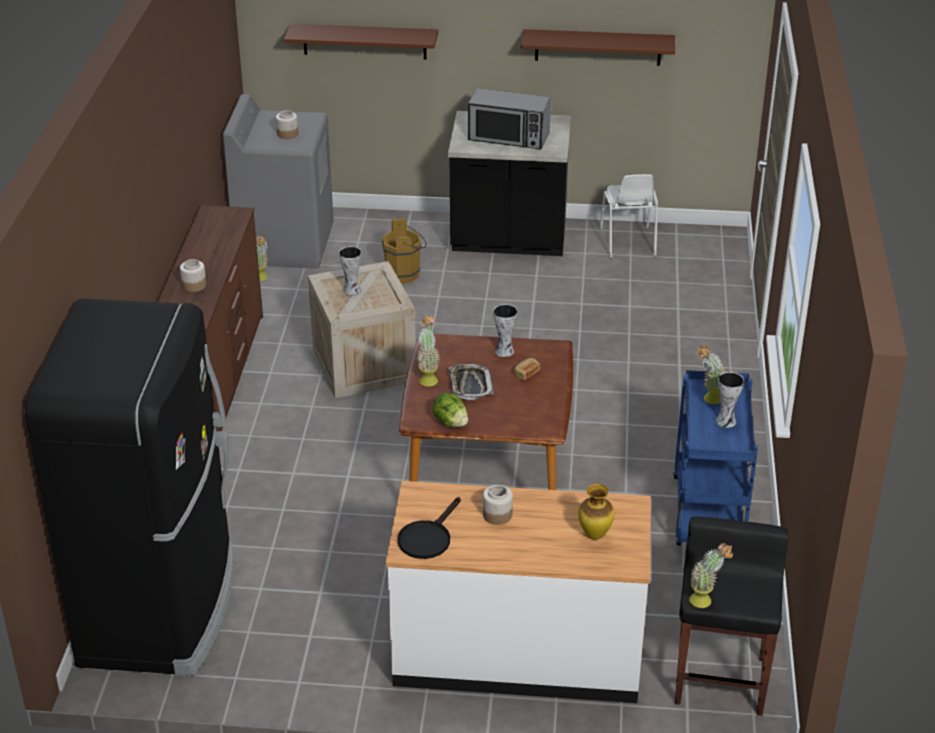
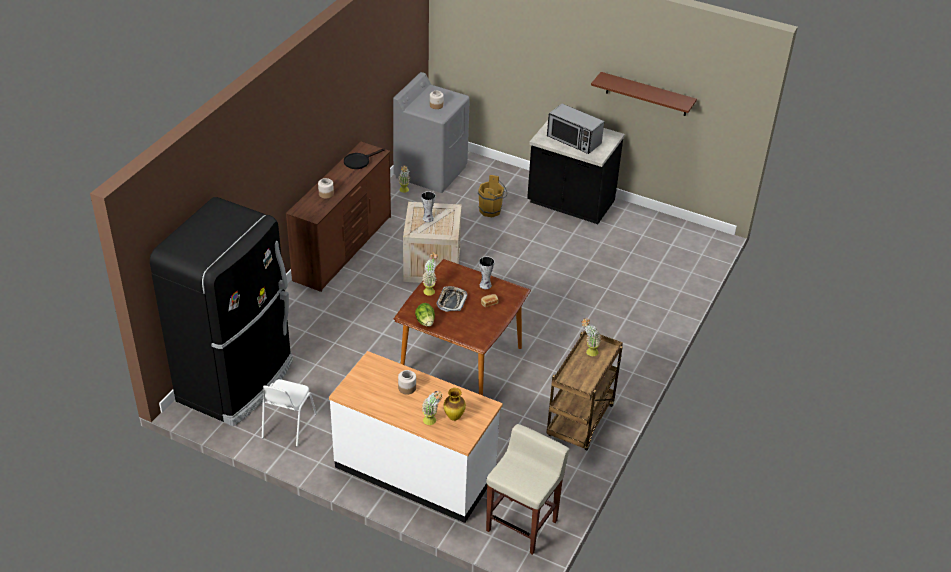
camera: 20 degrees right, 5 degrees up
brown shelf [284,24,438,60] -> none
black frying pan [398,497,461,559] -> black frying pan moved to [344,148,385,169]
white chair [600,174,658,258] -> white chair moved to [262,379,317,447]
blue cart [673,370,758,546] -> brown cart [546,330,623,450]
black stool [675,517,788,716] -> beige stool [486,424,570,555]
potted plant [689,543,733,608] -> potted plant moved to [422,390,443,425]
vase [716,372,744,428] -> none

